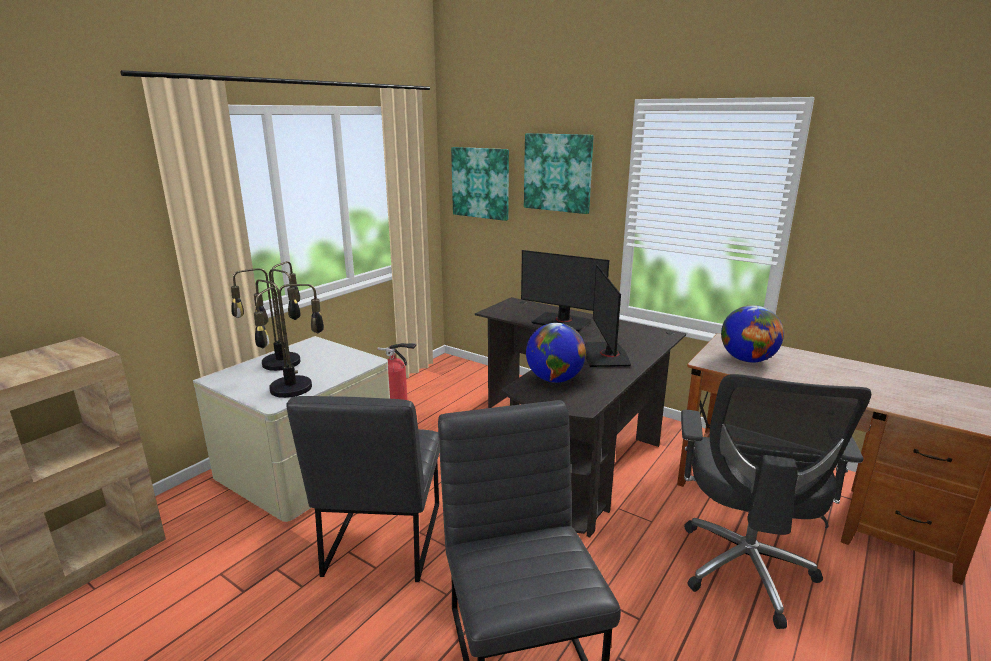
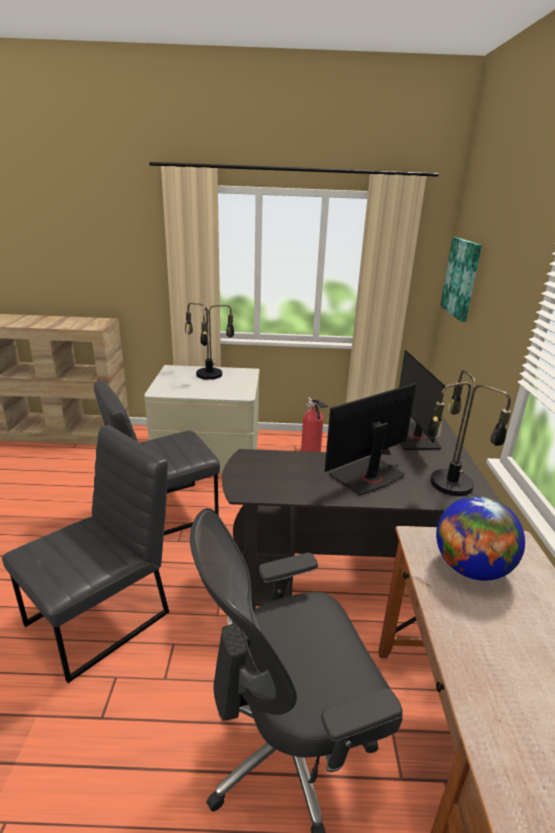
camera: 55 degrees right, 5 degrees up
table lamp [254,279,324,398] -> table lamp moved to [427,370,511,496]
picture [524,133,594,214] -> none
globe [526,323,586,383] -> none

